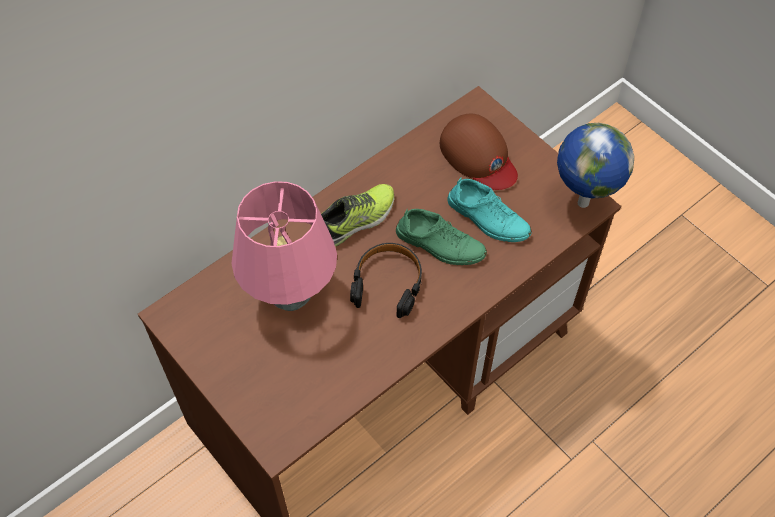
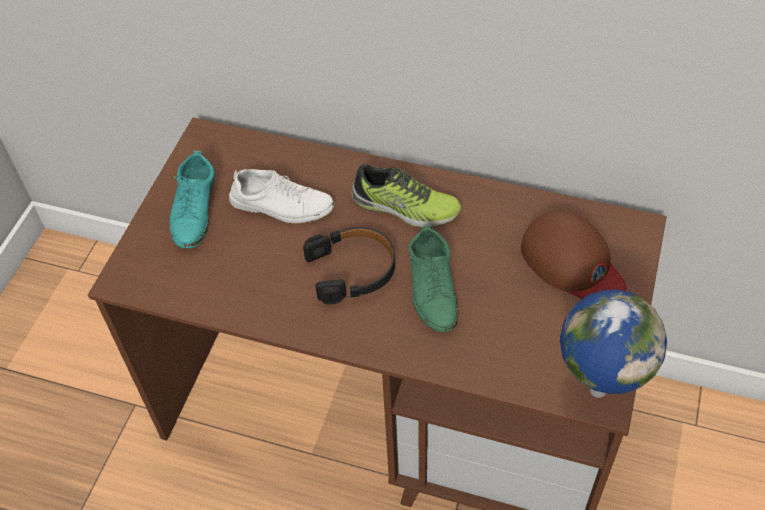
camera: 60 degrees right, 5 degrees down
pink table lamp [231,181,337,311] -> white shoe [229,169,335,223]
brown cap [440,114,518,190] -> brown cap turned 60 degrees counterclockwise [521,210,626,299]
turquoise shoe [447,177,531,242] -> turquoise shoe moved to [169,151,215,248]

